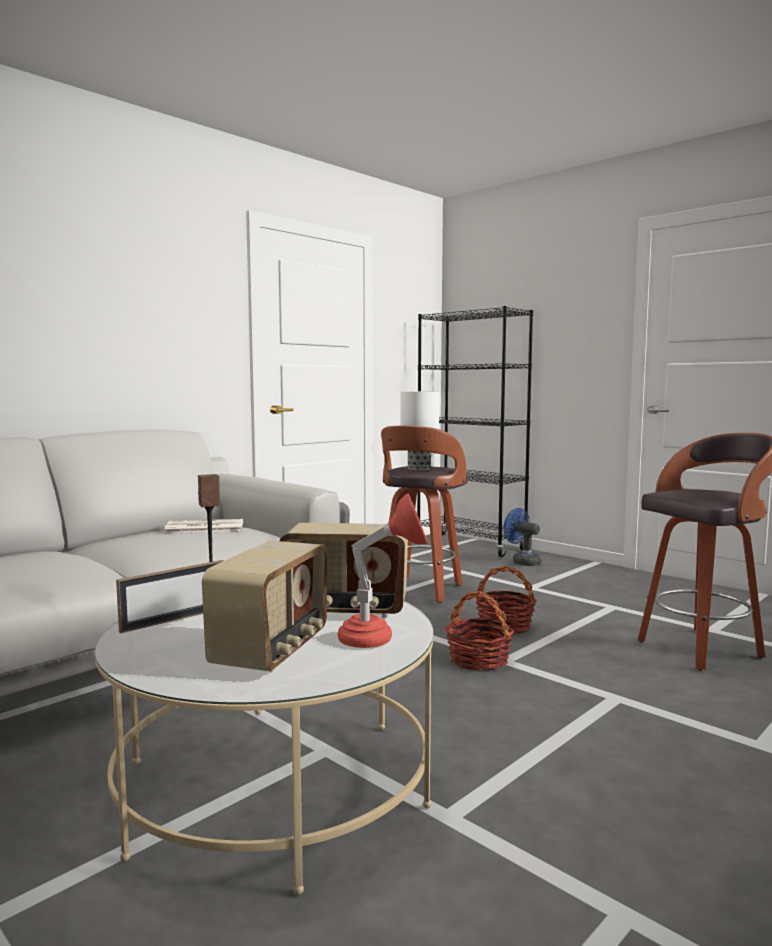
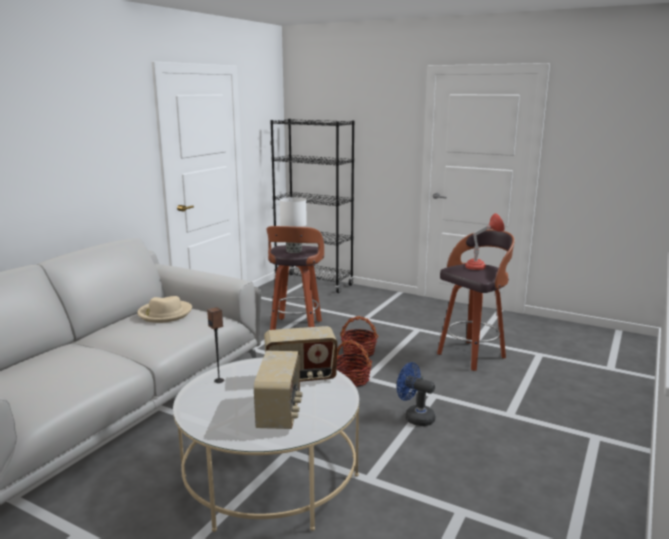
camera: 15 degrees left, 10 degrees up
picture frame [116,560,224,633] -> none
newspaper [164,519,243,533] -> beige hat [137,296,192,323]
red table lamp [337,493,428,648] -> red table lamp moved to [465,213,505,270]
blue fan [504,508,542,566] -> blue fan moved to [397,362,435,426]

